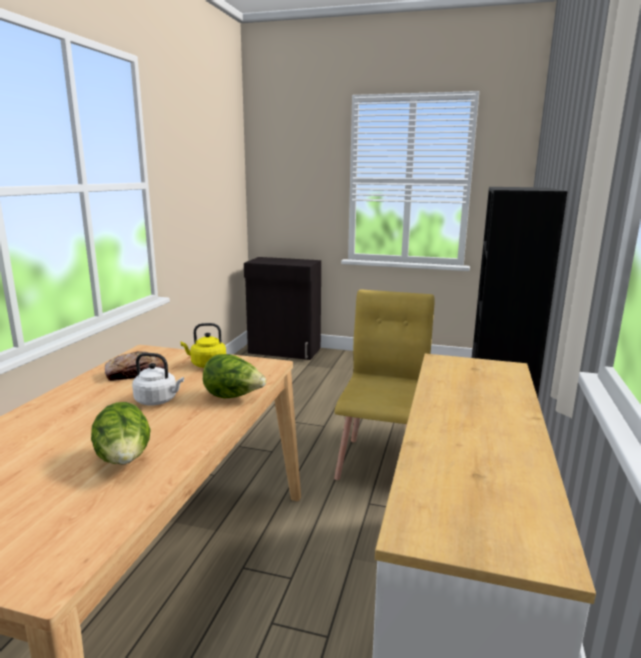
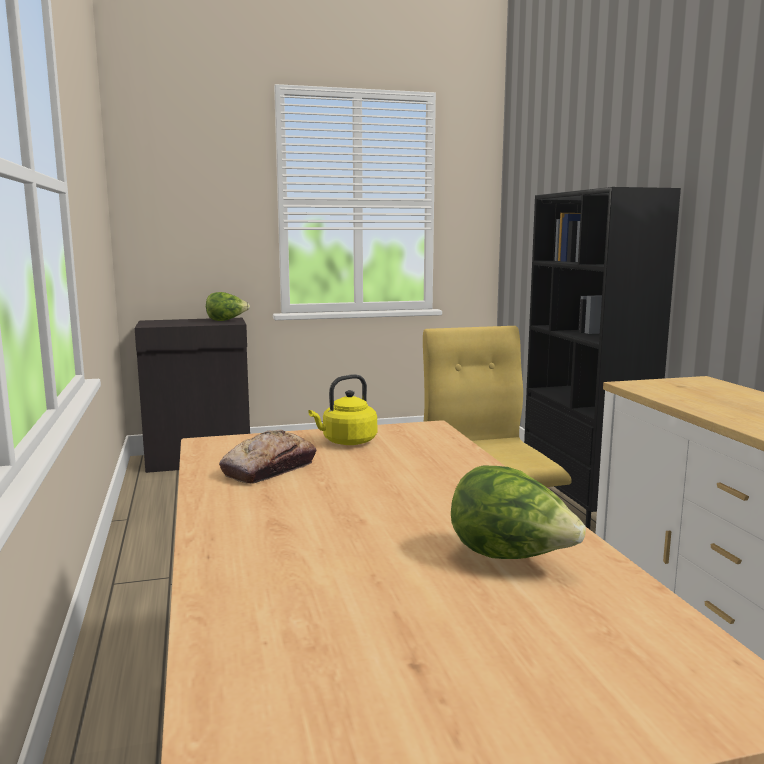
camera: 30 degrees left, 5 degrees down
white kettle [132,353,184,405] -> none
lettuce [203,354,266,398] -> lettuce moved to [206,292,250,321]

